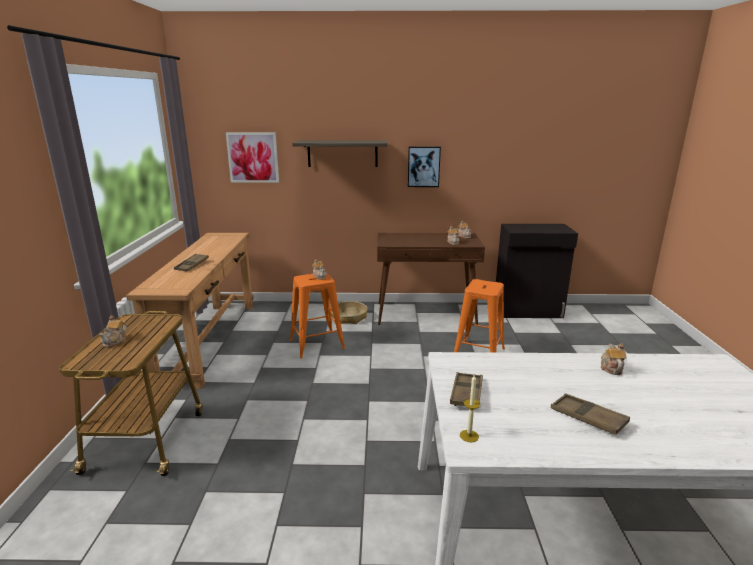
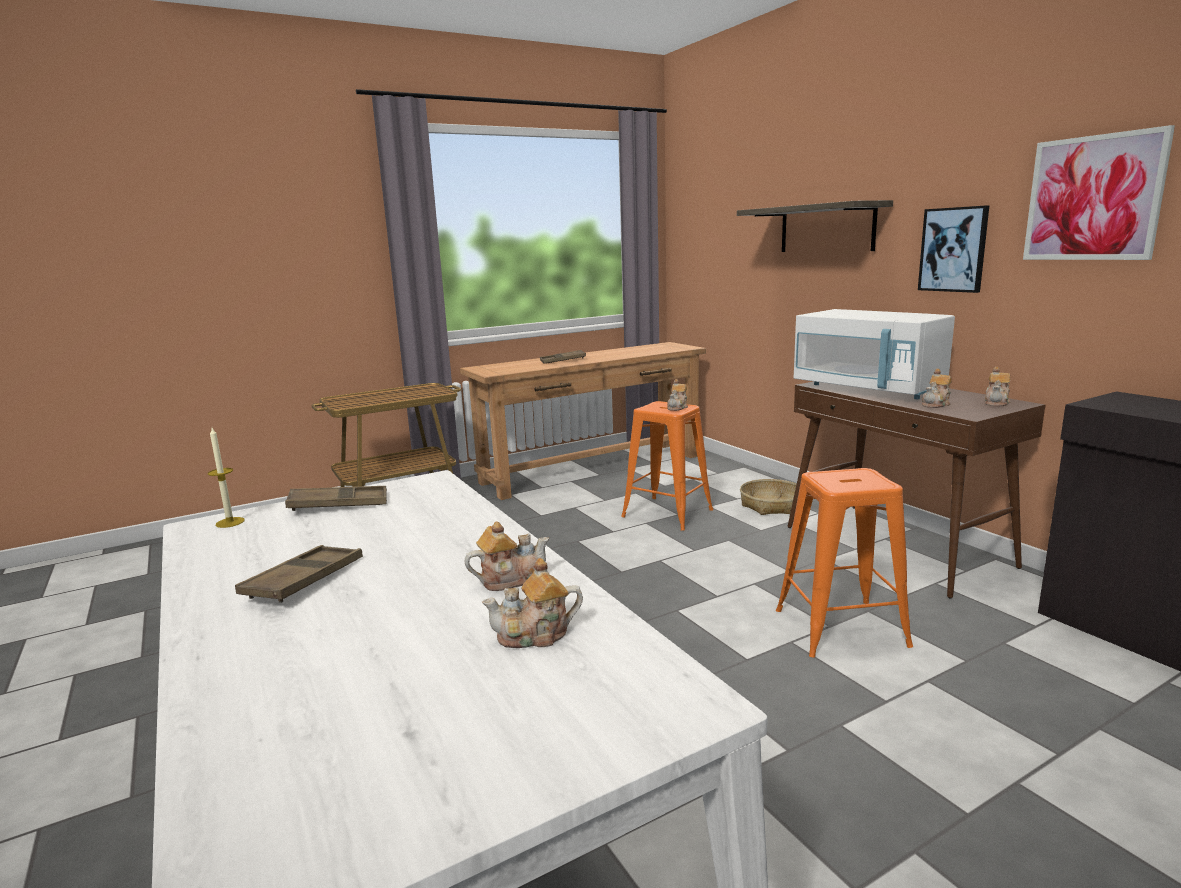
camera: 60 degrees right, 5 degrees down
teapot [99,316,127,347] -> teapot moved to [481,558,583,648]
picture [226,133,279,183] -> picture moved to [1023,125,1175,260]
none -> white microwave [794,309,955,399]

